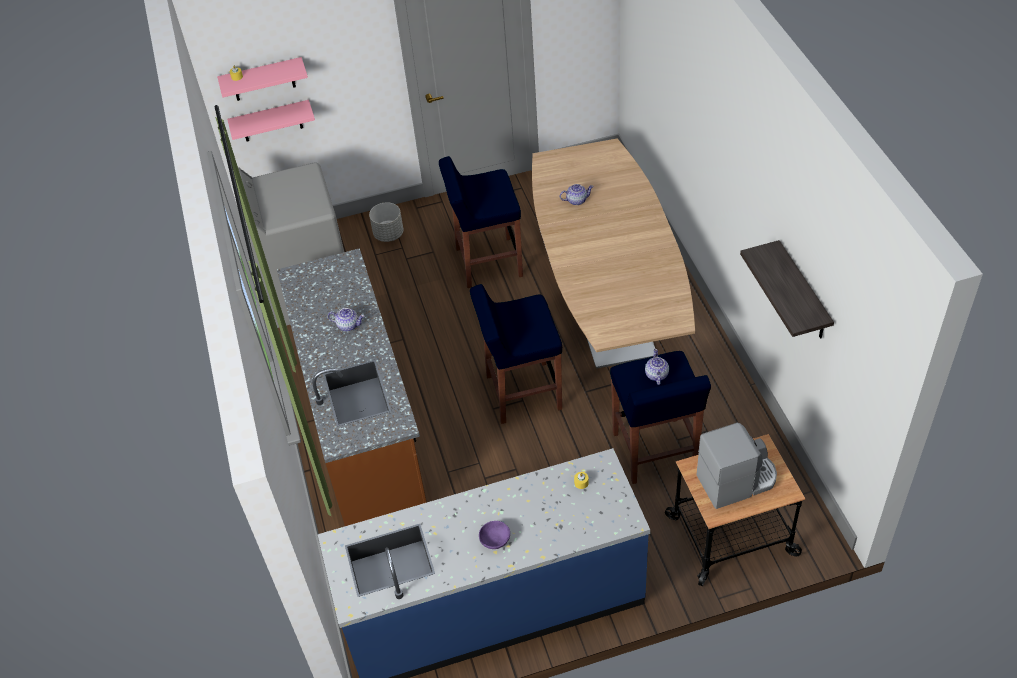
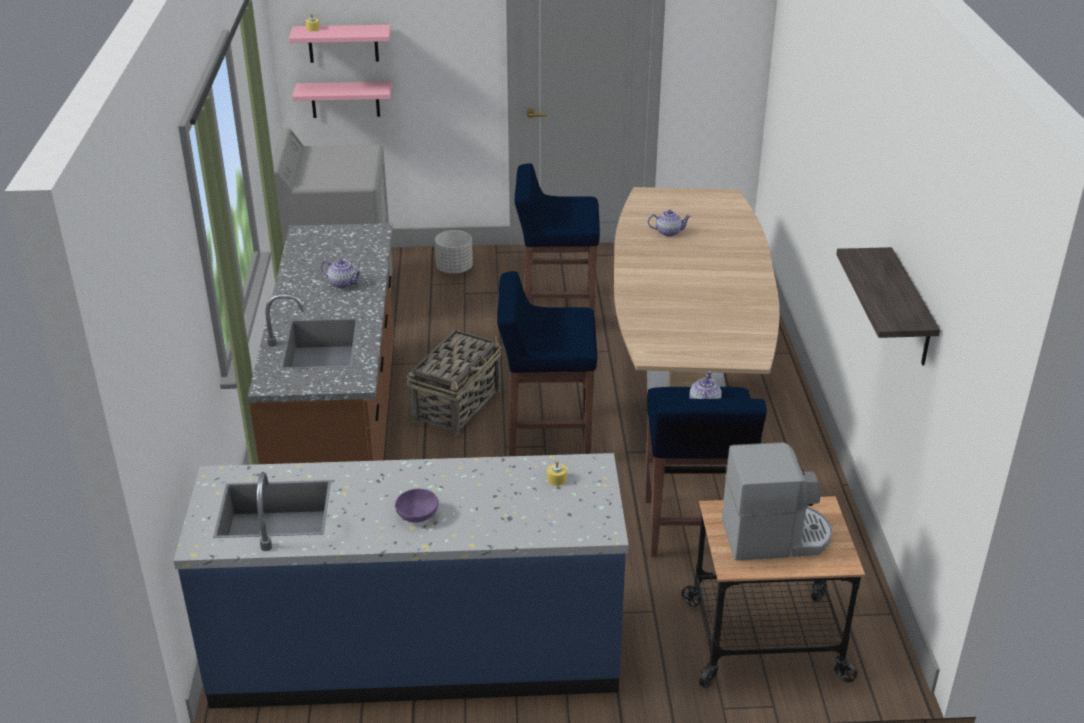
camera: 10 degrees right, 15 degrees down
none -> basket [407,329,501,436]

